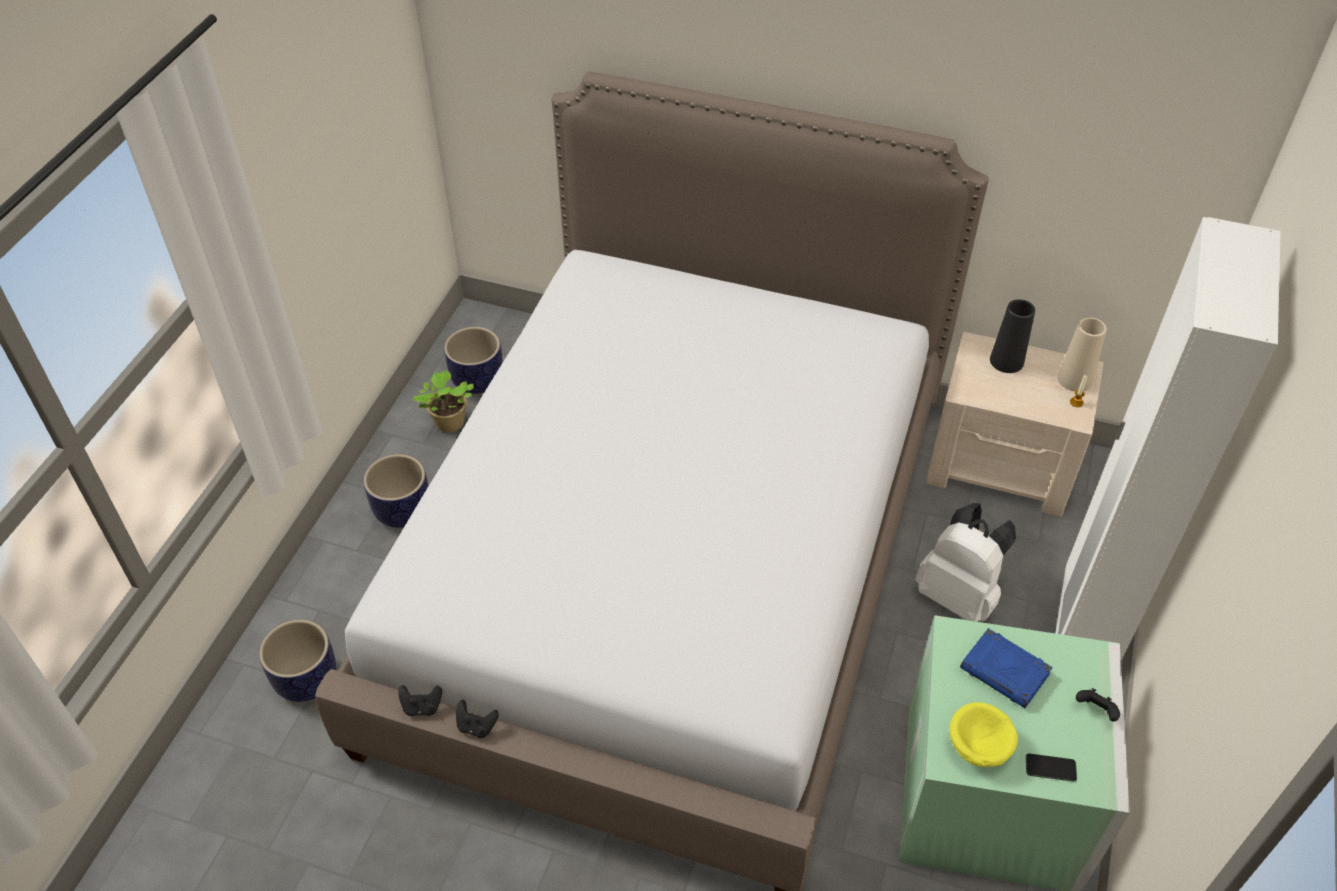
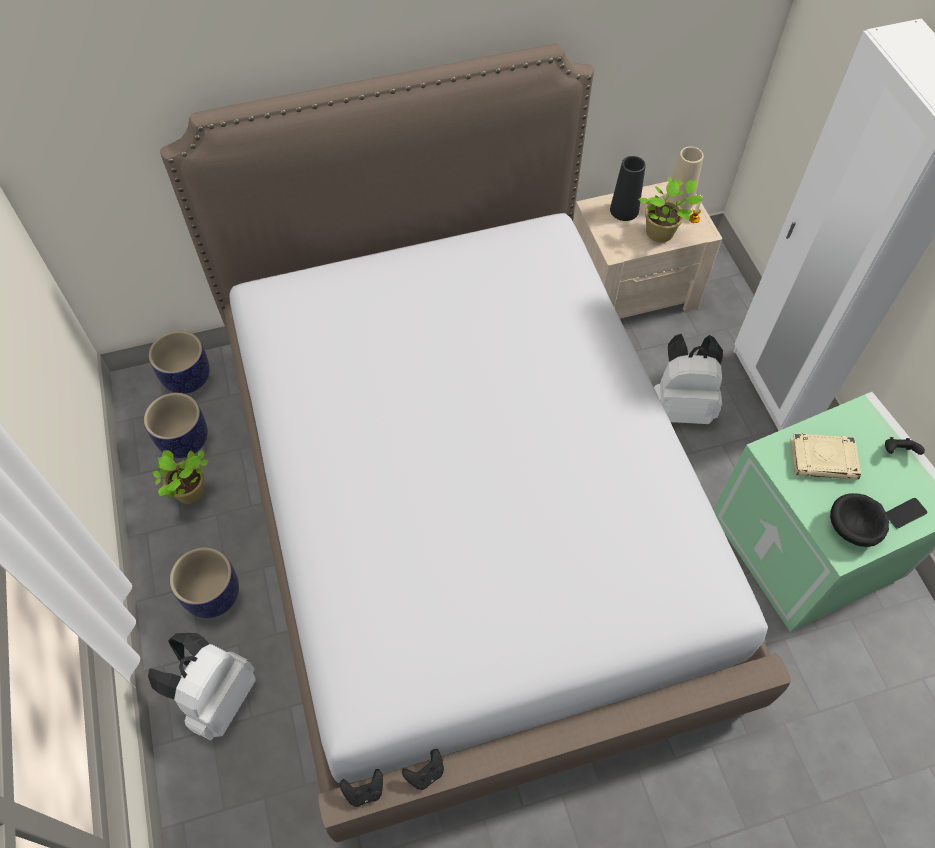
camera: 35 degrees left, 10 degrees up
planter [259,620,336,702] -> planter moved to [149,331,210,394]
black game controller [456,700,499,738] -> black game controller moved to [340,769,383,807]
yellow bowl [950,702,1018,767] -> black bowl [830,493,889,547]
blue book [960,628,1053,708] -> beige book [790,433,861,480]
none -> white backpack [148,633,256,740]
none -> potted plant [638,177,703,243]

